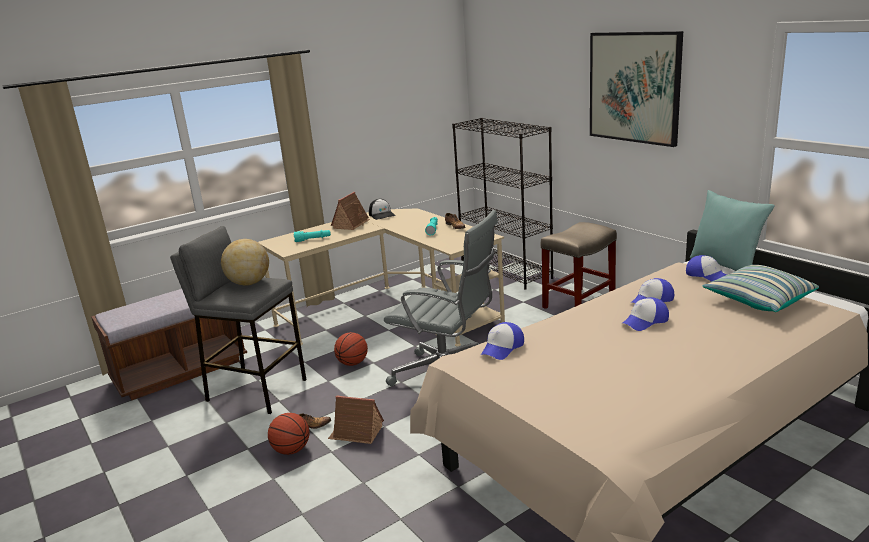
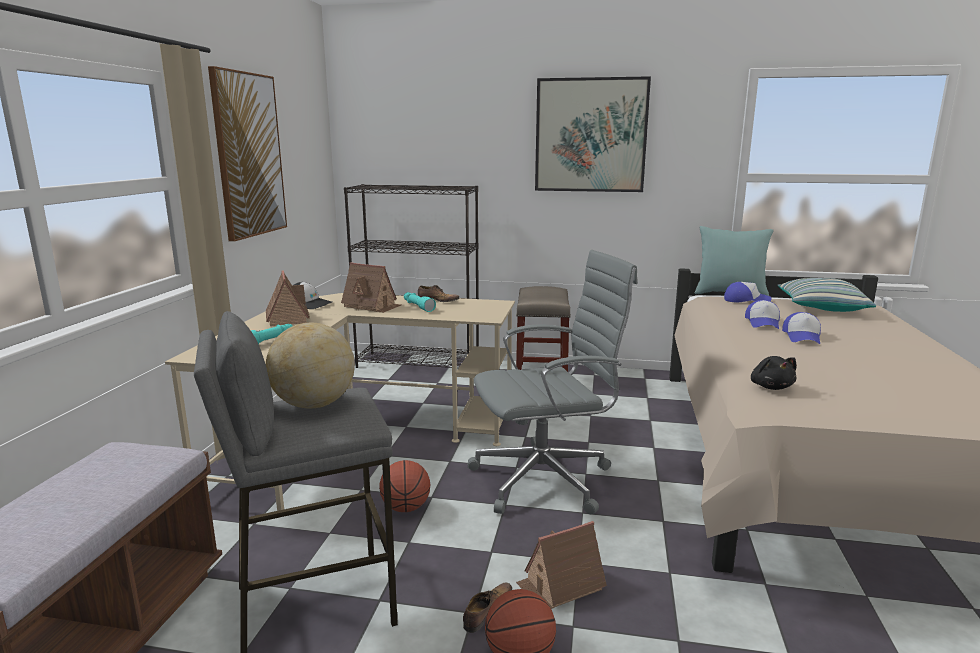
camera: 45 degrees left, 5 degrees down
cap [481,322,524,360] -> black plush toy [751,356,797,390]
none -> picture [208,66,287,242]
none -> toy house [341,262,401,313]

